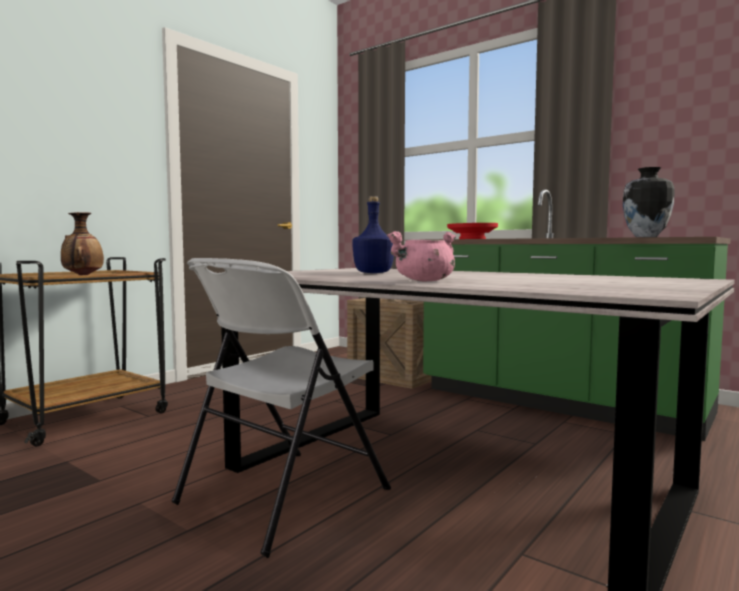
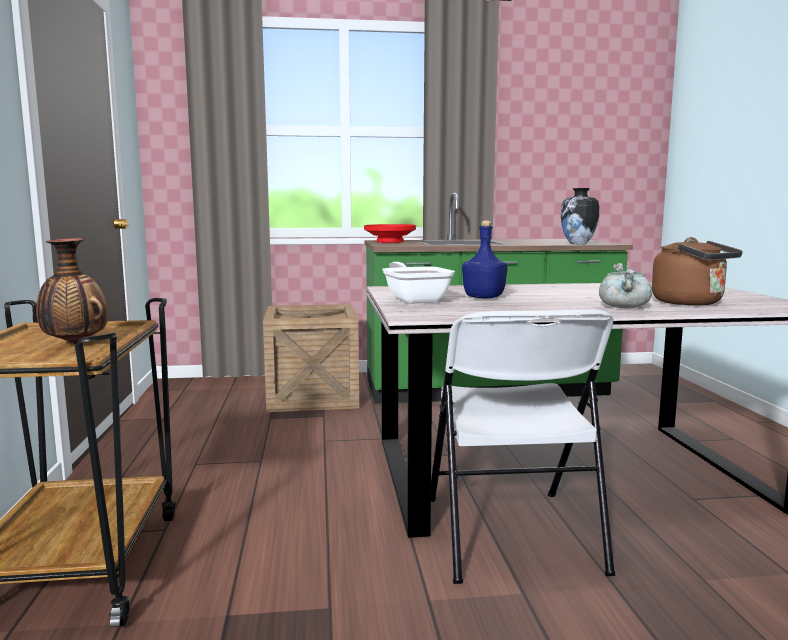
camera: 45 degrees left, 5 degrees up
pink cooking pot [387,231,456,281] -> grey cooking pot [599,263,652,308]
none -> frying pan [382,262,455,304]
none -> brown kettle [652,237,743,306]

